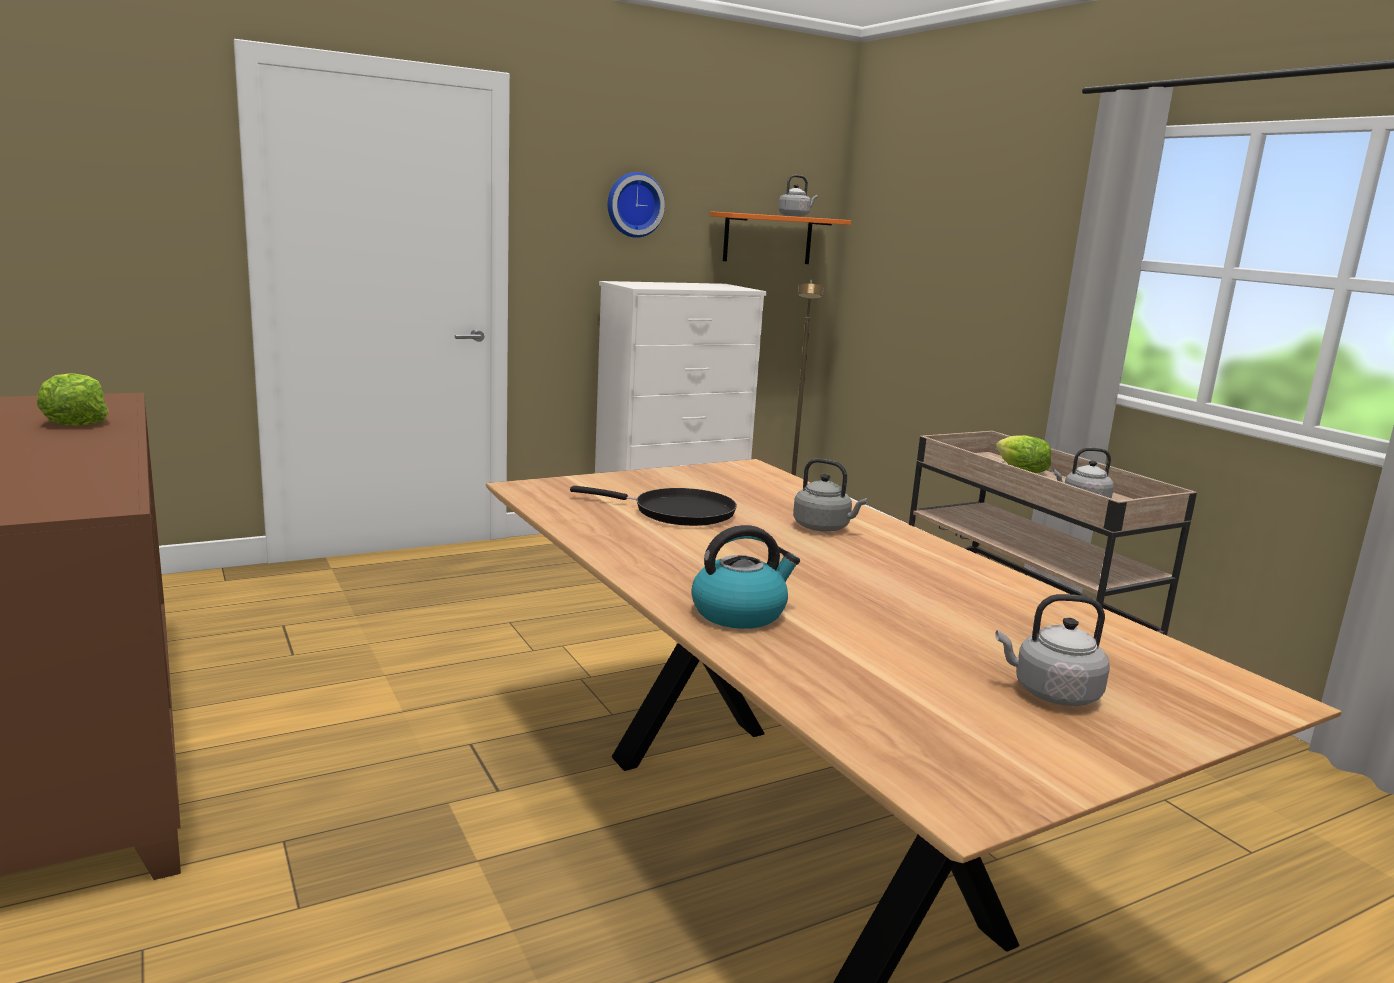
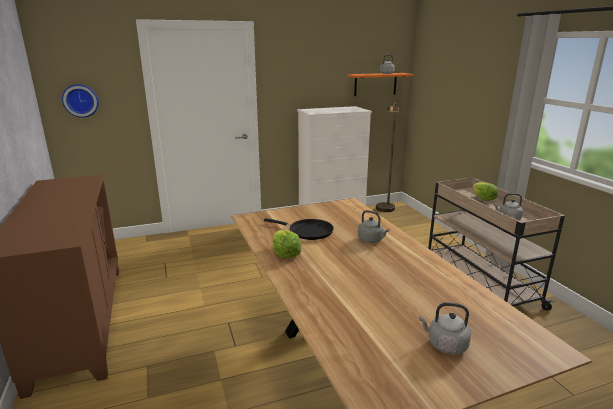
camera: 10 degrees right, 5 degrees up
lettuce [37,373,109,426] -> lettuce moved to [272,230,302,258]
wall clock [608,172,665,238] -> wall clock moved to [62,84,99,118]
kettle [691,525,800,629] -> none

